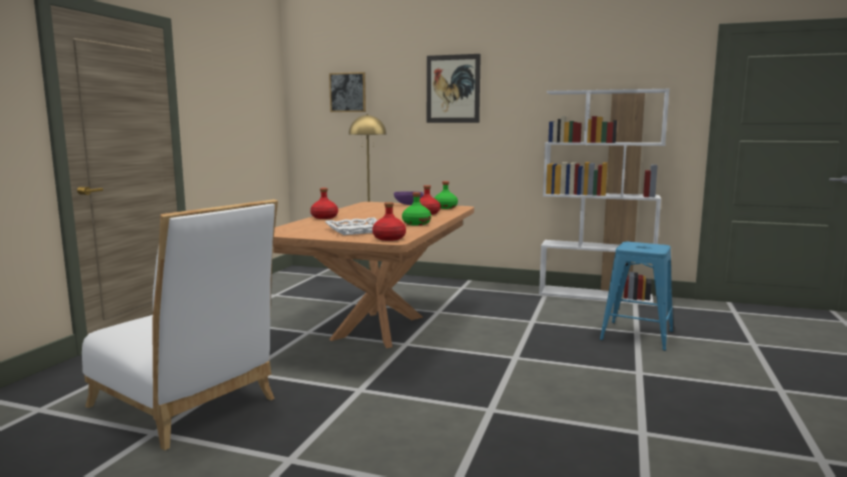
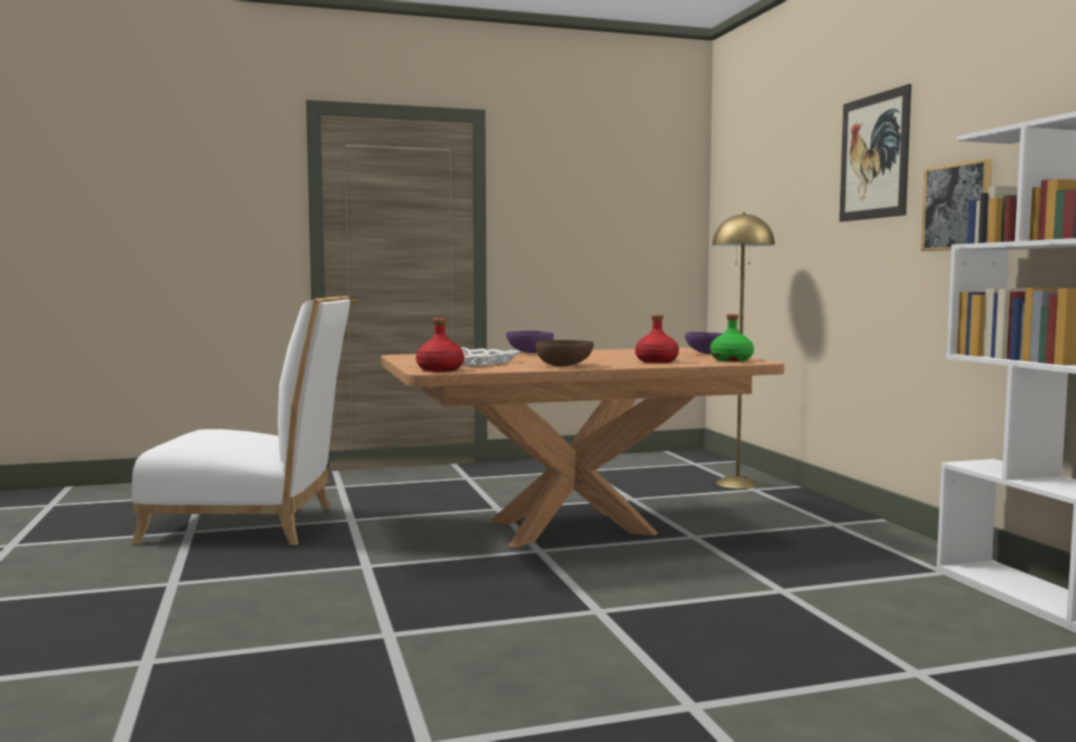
camera: 55 degrees right, 5 degrees down
white chair [82,199,278,450] -> white chair turned 90 degrees counterclockwise [131,296,350,545]
red bottle [310,188,338,219] -> purple bowl [506,331,554,353]
picture [329,72,366,112] -> picture moved to [921,158,992,251]
green bottle [402,192,431,226] -> brown bowl [536,340,594,367]
blue stool [600,241,673,351] -> none

